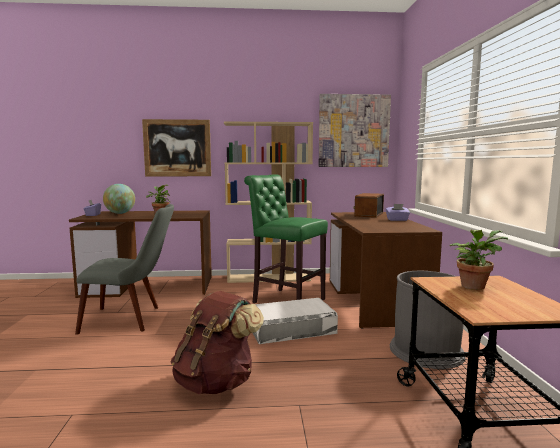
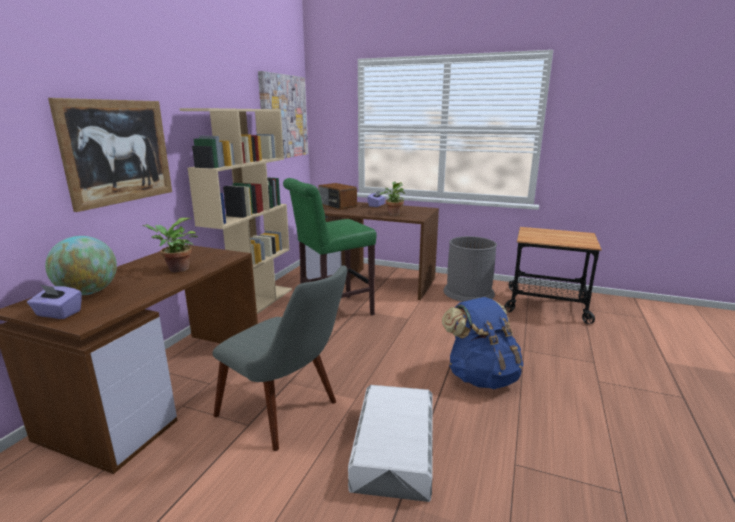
camera: 65 degrees left, 10 degrees up
grey chair [75,204,174,335] -> grey chair turned 105 degrees clockwise [213,265,348,451]
brown backpack [170,291,264,394] -> blue backpack [442,297,523,389]
white storage box [253,298,338,344] -> white storage box moved to [348,385,433,502]
potted plant [449,230,508,290] -> potted plant moved to [379,182,405,216]

